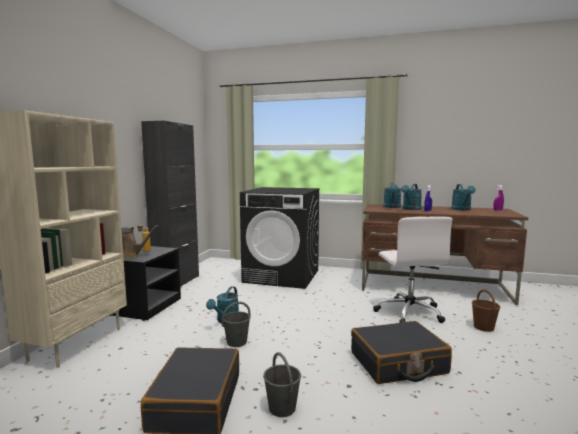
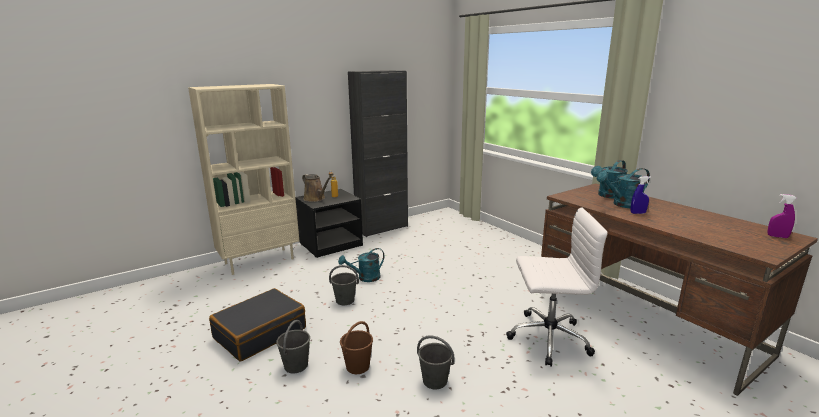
camera: 40 degrees right, 10 degrees up
black washing machine [240,187,320,289] -> none
black suitcase [351,321,452,384] -> grey bucket [417,335,455,389]
white office chair [373,216,453,323] -> white office chair turned 120 degrees counterclockwise [506,207,608,367]
turquoise watering can [451,184,476,211] -> none
brown bucket [472,289,500,332] -> brown bucket moved to [340,321,373,374]

